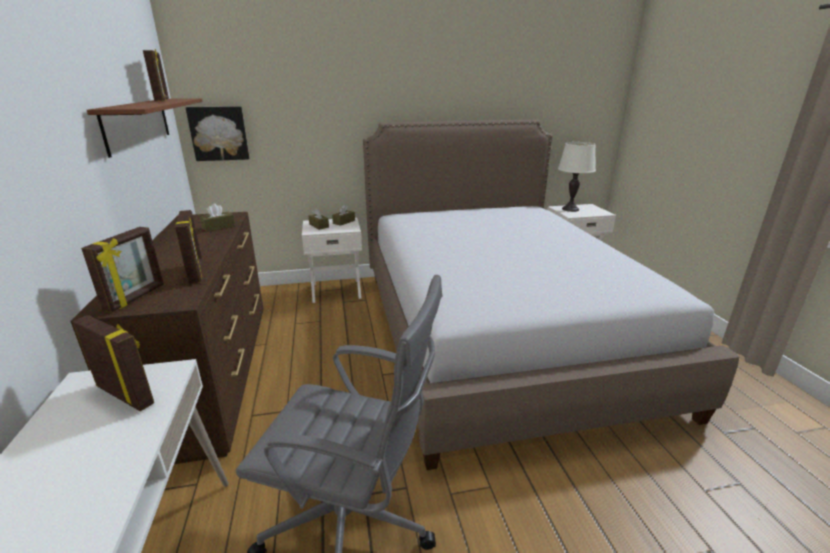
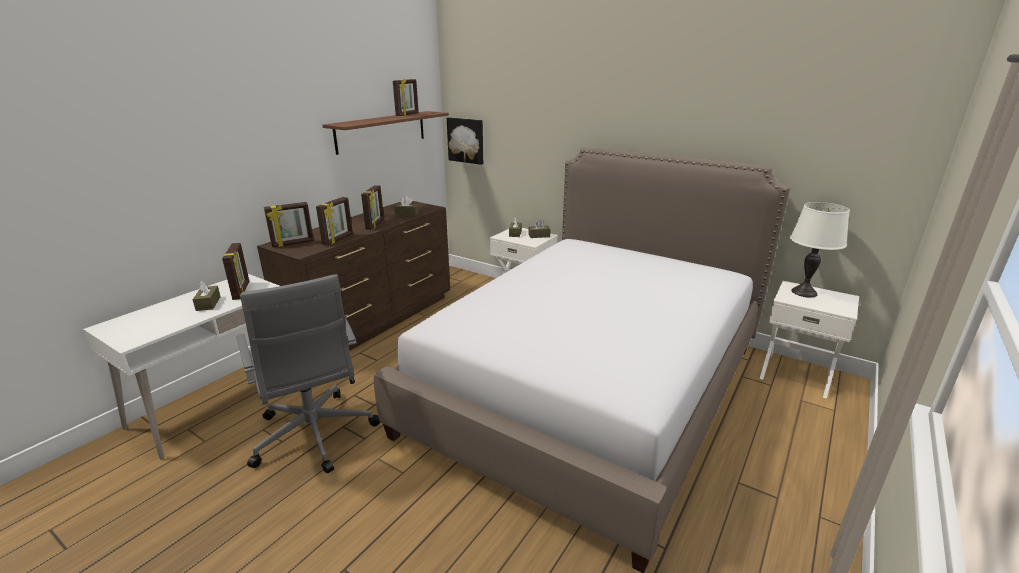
camera: 45 degrees right, 0 degrees up
none -> brown tissue box [192,281,221,311]
none -> picture frame [361,185,384,230]

